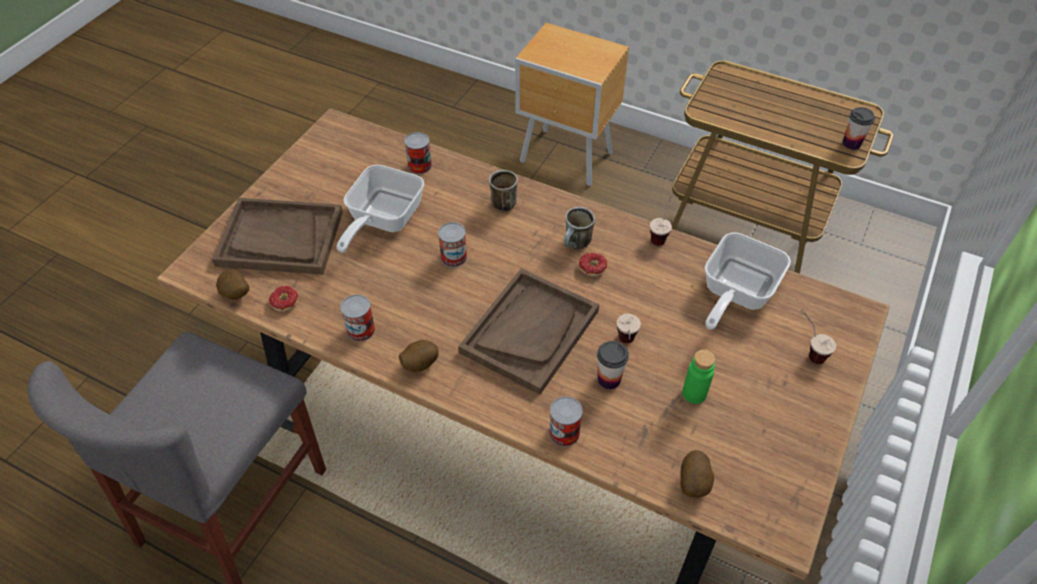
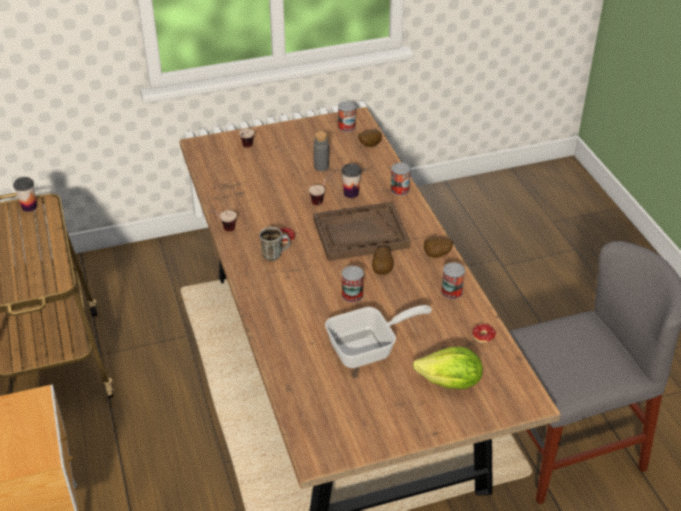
camera: 135 degrees left, 10 degrees down
brown tray [212,198,343,275] -> lettuce [413,347,483,389]
potato [216,269,249,300] -> potato moved to [372,247,394,275]
can [404,132,432,174] -> can moved to [338,101,356,132]
mug [489,170,518,212] -> none
green bottle [682,349,715,404] -> grey bottle [314,131,329,171]
frying pan [705,233,791,330] -> none

